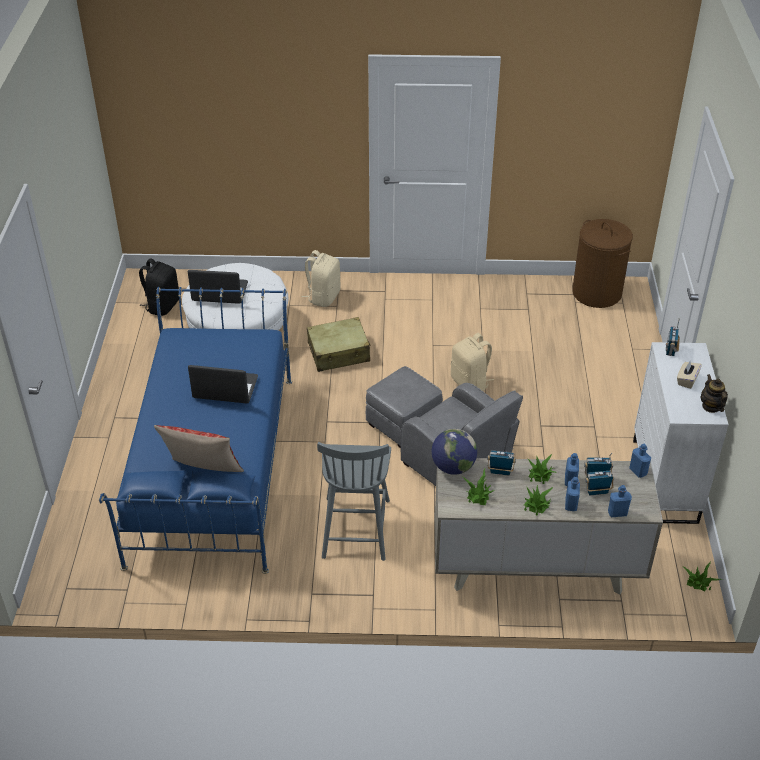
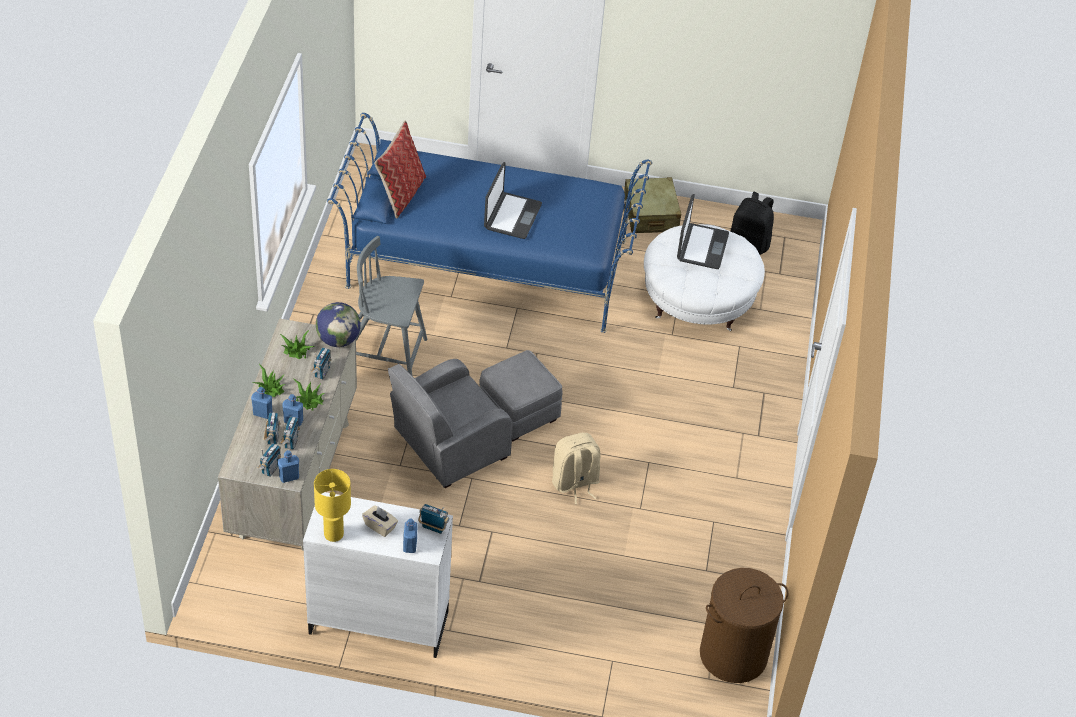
camera: 95 degrees right, 5 degrees up
beige backpack [301,250,340,307] -> none
beige suitcase [307,317,371,372] -> beige suitcase moved to [624,177,681,233]
blue bottle [608,485,632,517] -> blue bottle moved to [403,518,418,553]
potted plant [682,562,723,591] -> none
teapot [700,374,728,413] -> yellow table lamp [314,469,351,542]
none -> radio [258,443,281,477]

